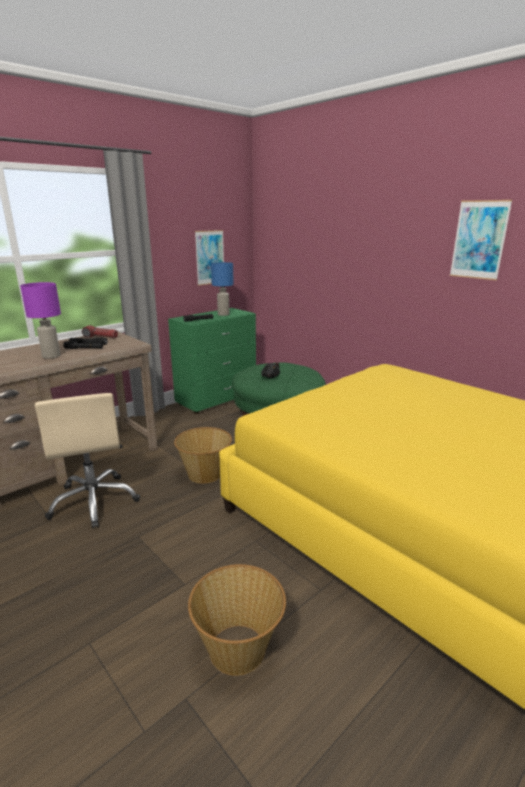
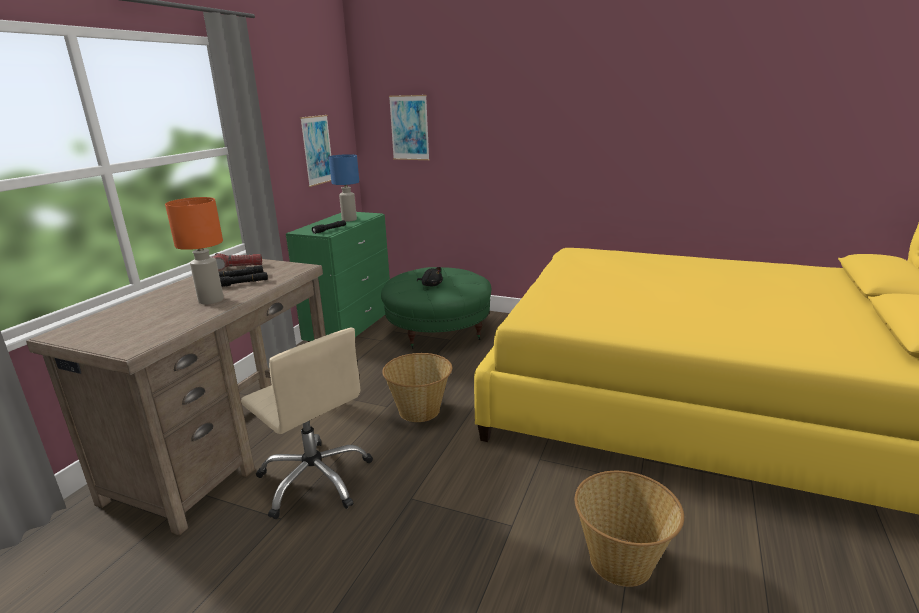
camera: 25 degrees left, 0 degrees up
purple table lamp [20,282,61,359] -> orange table lamp [165,197,224,305]
picture [450,200,512,280] -> picture moved to [389,95,429,160]

